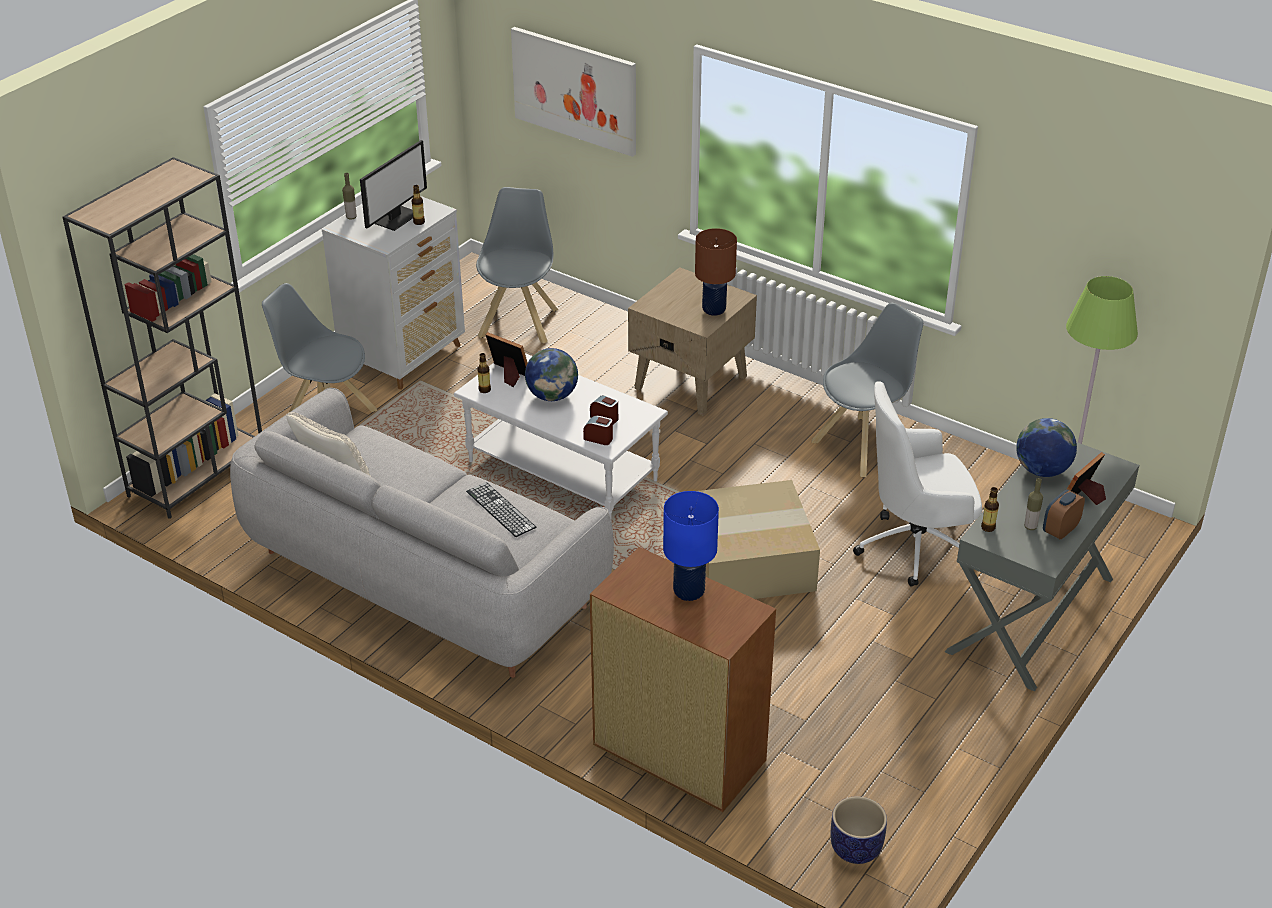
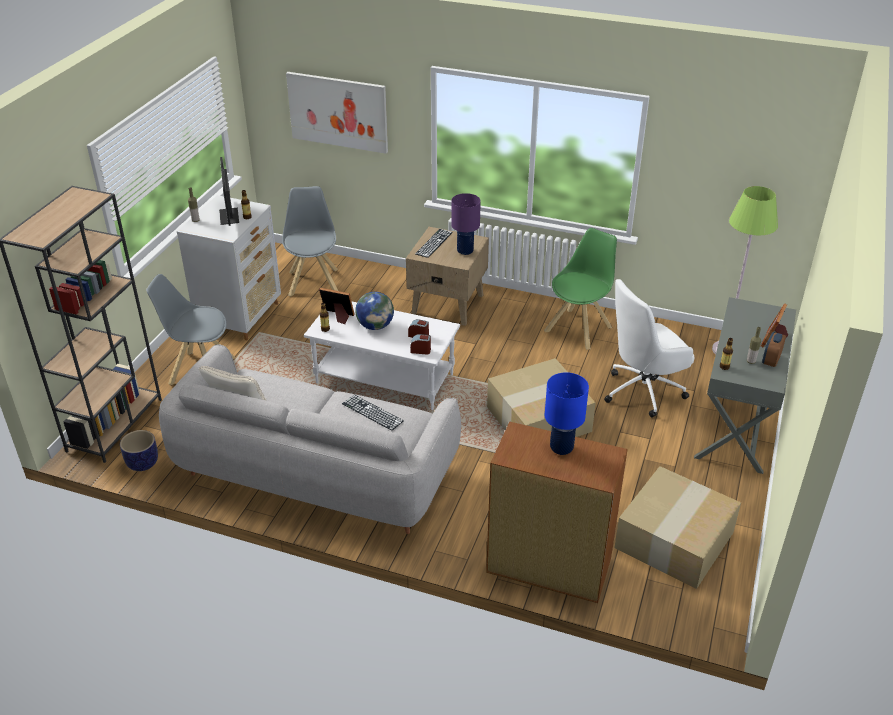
camera: 15 degrees left, 0 degrees up
monitor [360,140,427,231] -> monitor turned 150 degrees clockwise [219,157,239,226]
brown table lamp [695,228,737,316] -> purple table lamp [451,193,481,255]
grey chair [812,303,923,477] -> green chair [544,228,617,350]
planter [831,796,887,864] -> planter moved to [120,430,158,471]
globe [1016,418,1077,477] -> none
none -> keyboard [415,229,453,258]
none -> cardboard box [614,466,741,589]

